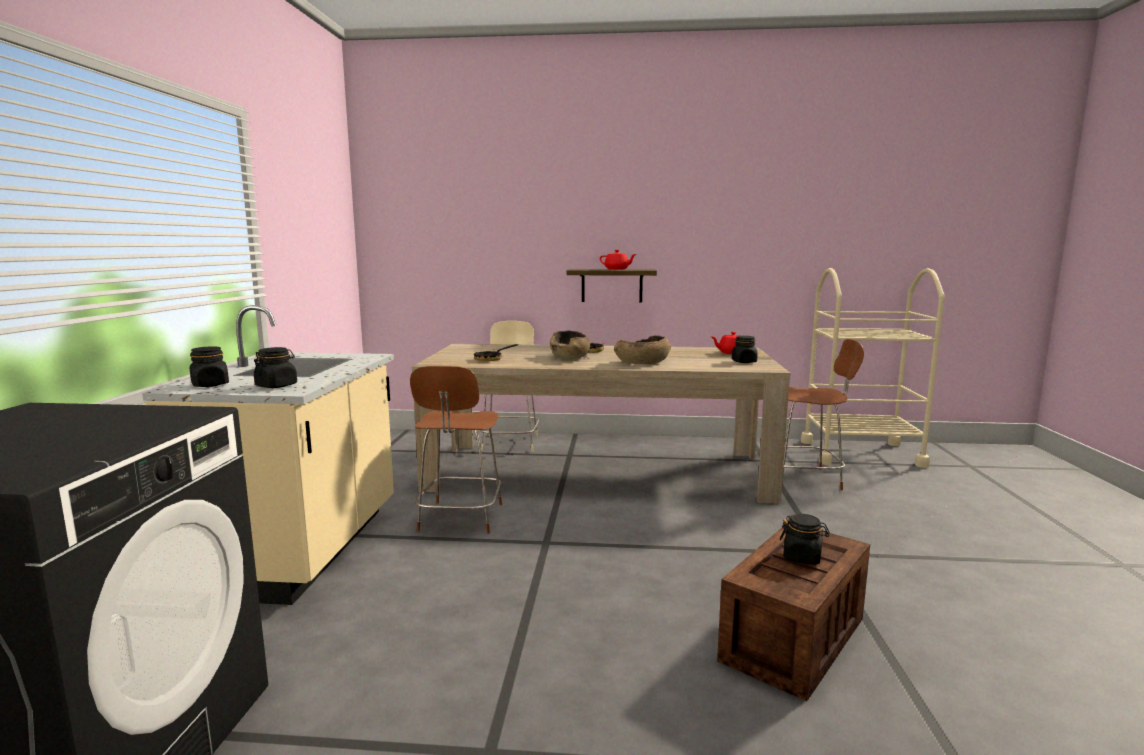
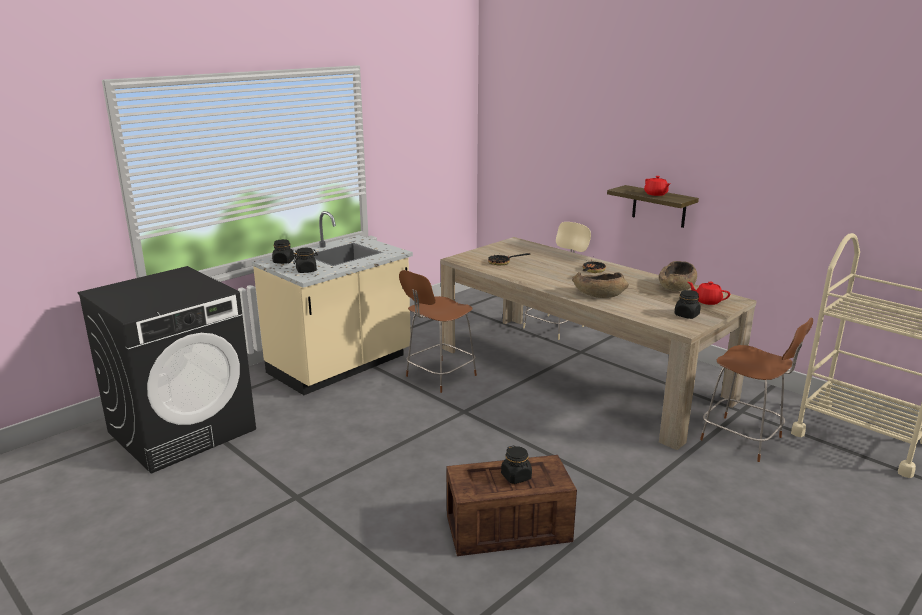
camera: 40 degrees right, 10 degrees up
brown bowl [550,330,590,359] -> brown bowl moved to [659,261,697,291]

